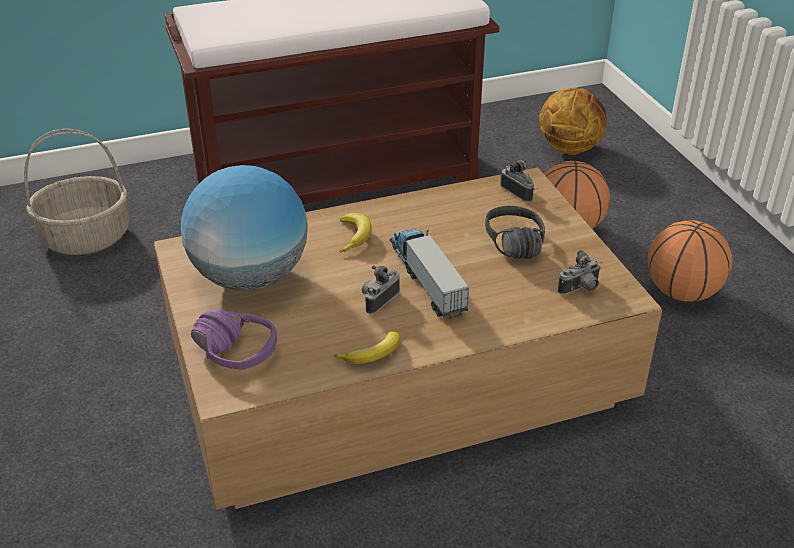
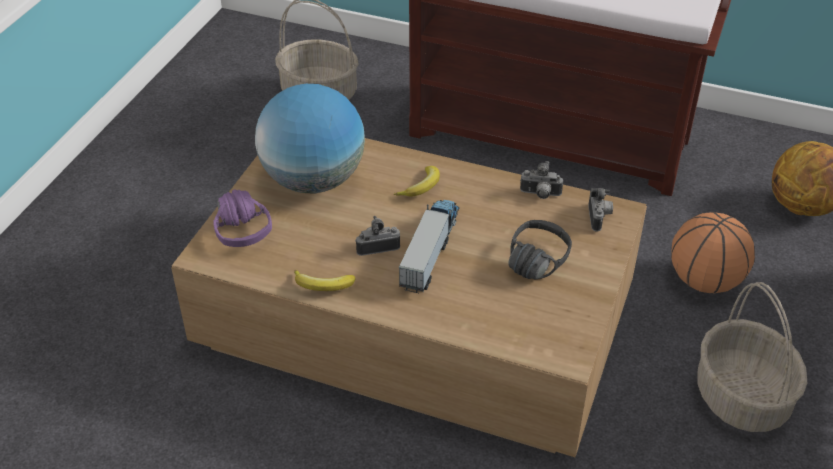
camera: 40 degrees right, 5 degrees up
camera [558,250,601,295] -> camera moved to [520,161,563,199]
basketball [647,220,733,302] -> basket [697,282,807,432]

